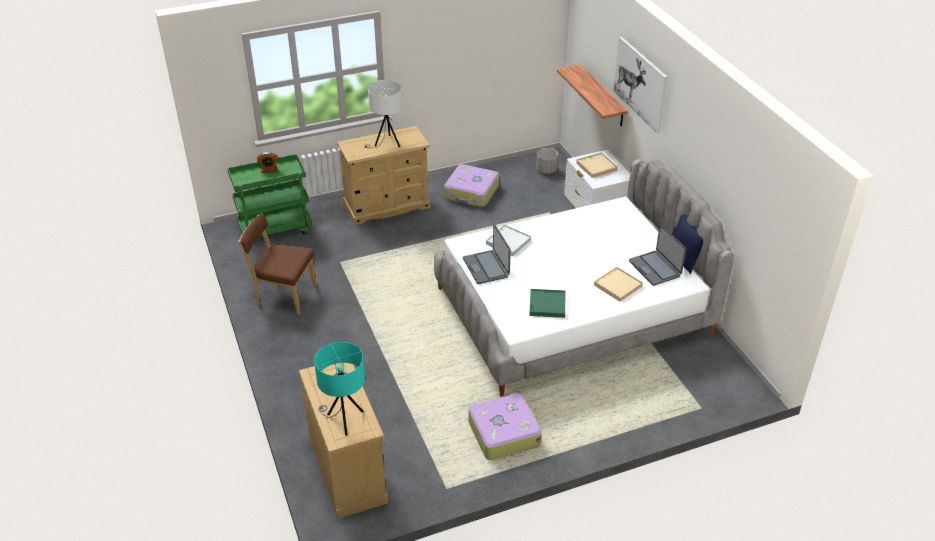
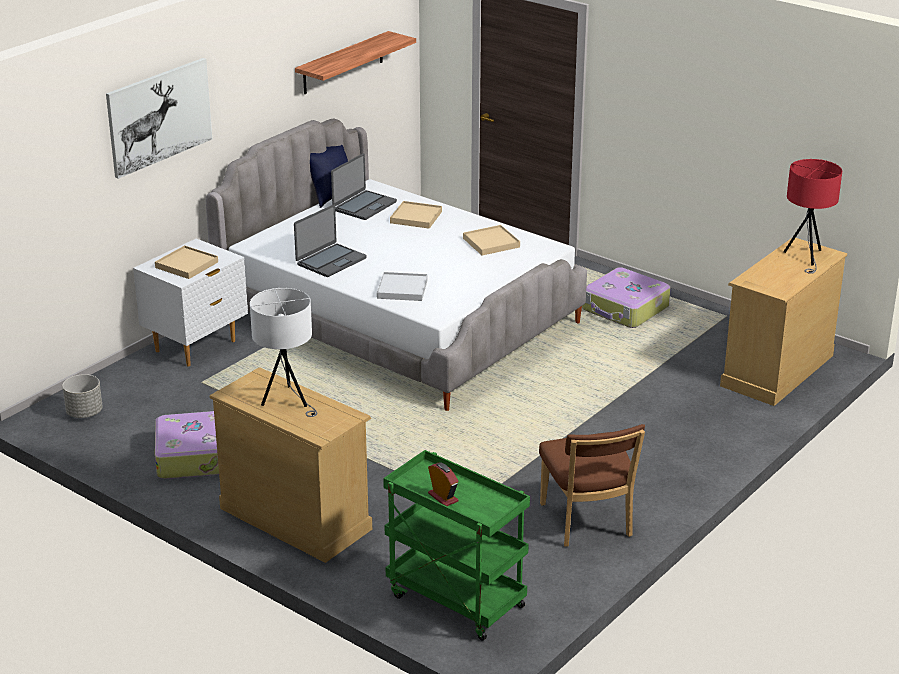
camera: 120 degrees left, 10 degrees down
turquoise table lamp [314,342,365,436] -> red table lamp [783,159,842,274]
laptop [463,224,511,284] -> laptop moved to [294,205,367,277]
green tray [529,289,565,318] -> beige tray [463,225,520,255]
shelf [557,64,628,127] -> shelf moved to [295,31,416,94]

